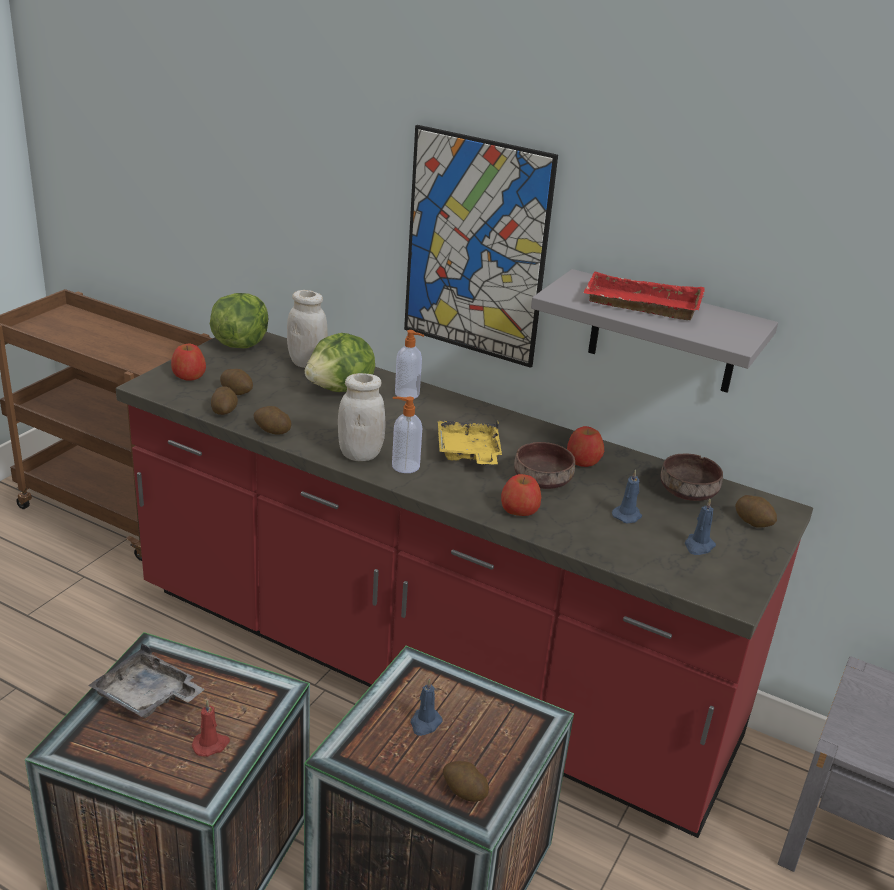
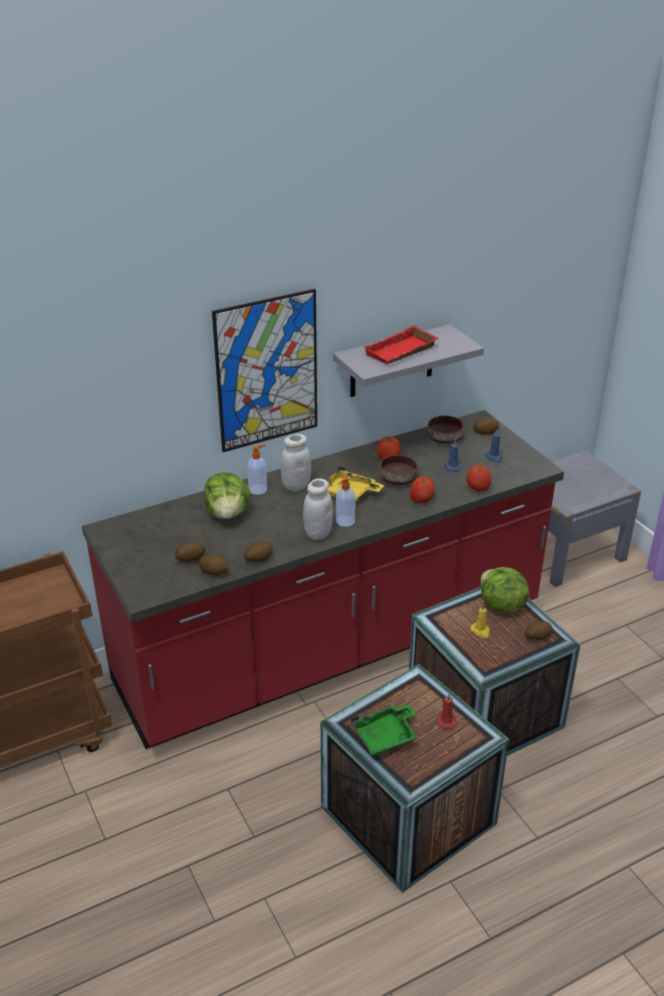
camera: 55 degrees left, 5 degrees up
grey tray [88,644,204,718] -> green tray [351,704,418,756]
apple [171,344,206,381] -> apple moved to [466,465,491,491]
lettuce [210,293,268,348] -> lettuce moved to [481,567,529,613]
white jar [287,290,328,368] -> white jar moved to [280,434,311,491]
blue candle [410,678,443,736] -> yellow candle [470,604,490,638]

